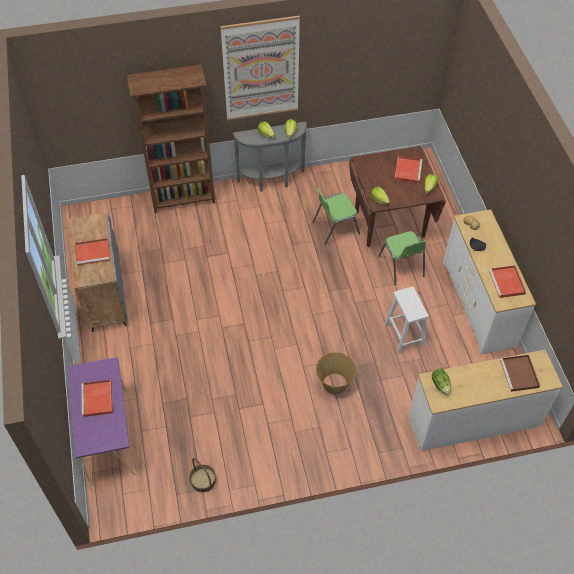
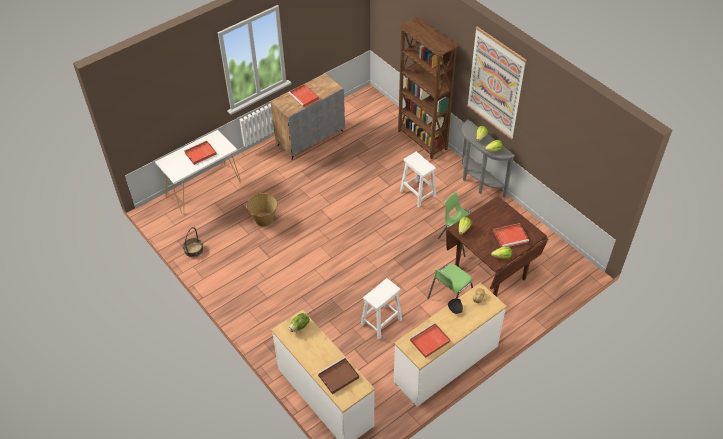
camera: 65 degrees right, 5 degrees down
purple console table [67,357,137,484] -> white console table [155,130,241,214]
basket [316,352,356,394] -> basket moved to [246,193,278,227]
none -> white stool [400,152,436,207]

